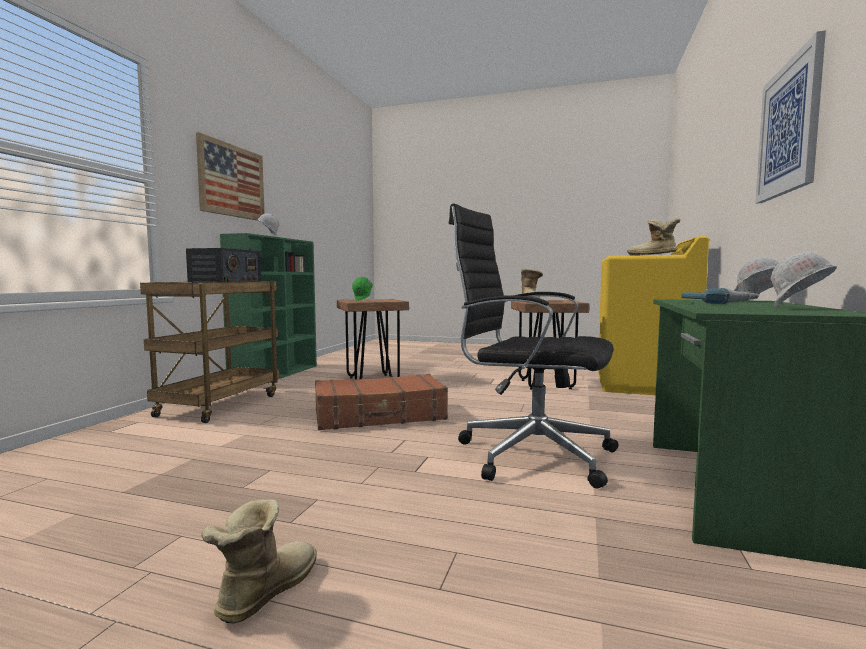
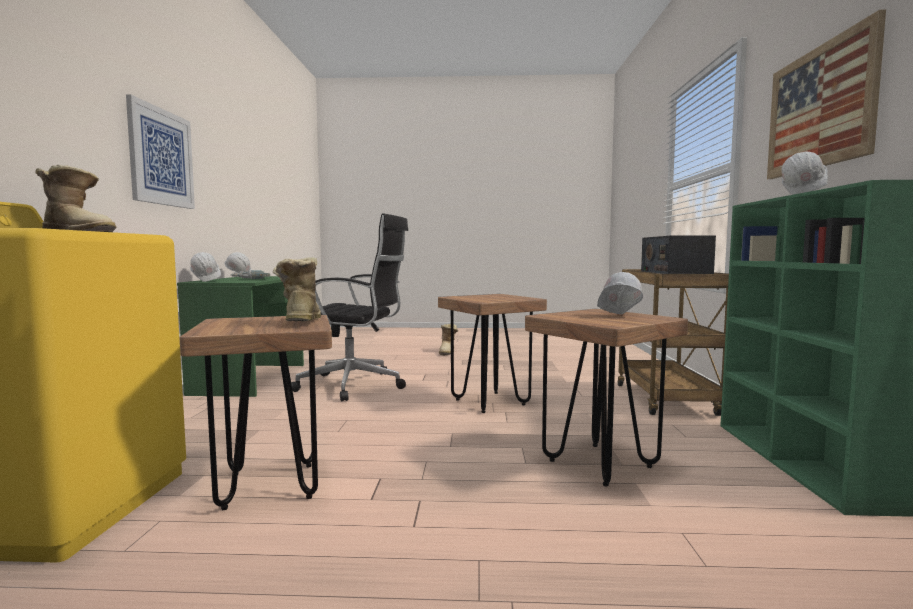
camera: 165 degrees right, 0 degrees up
brown suitcase [315,374,448,430] -> brown stool [438,294,547,413]
green hard hat [352,277,373,301] -> white hard hat [597,272,643,315]

